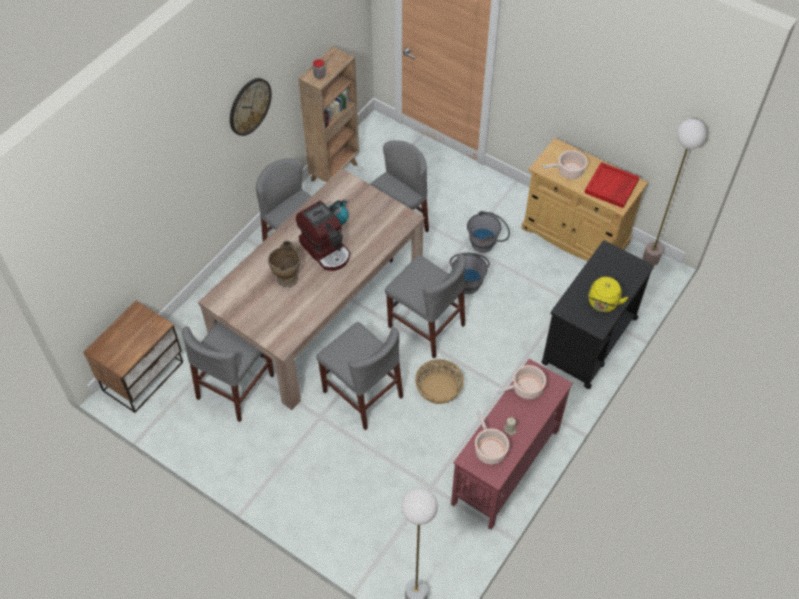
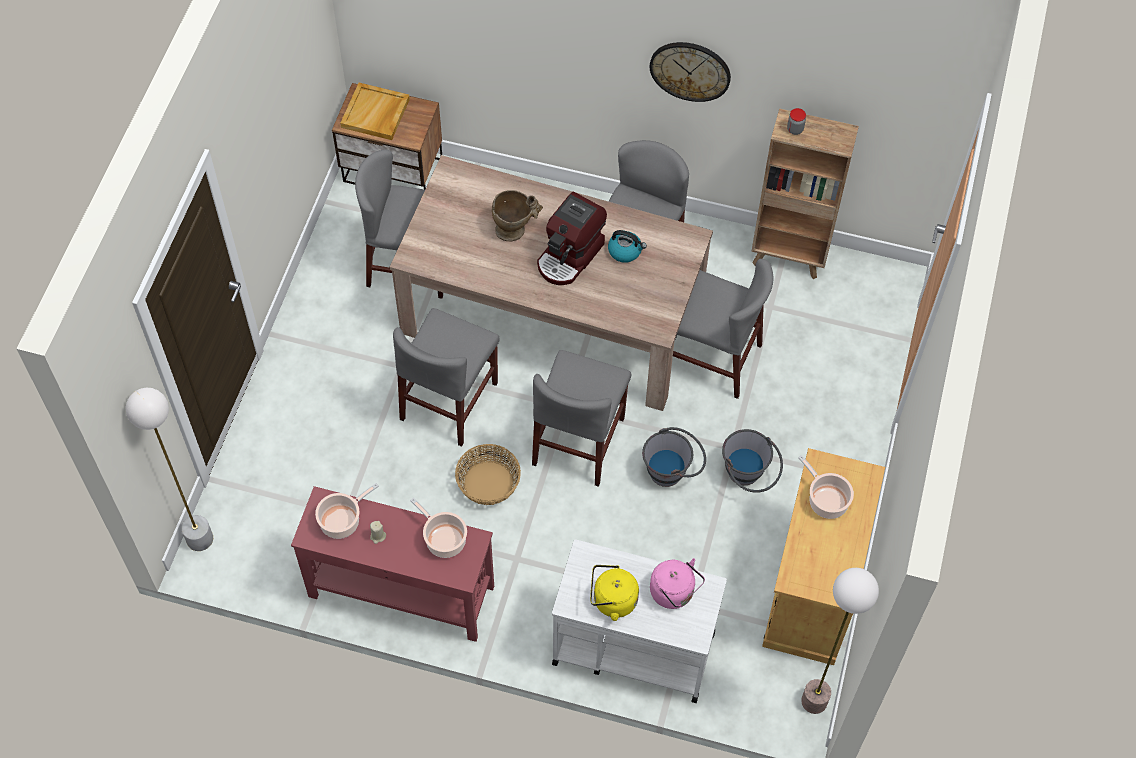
camera: 70 degrees right, 5 degrees up
black cart [541,240,654,389] -> white cart [552,540,727,703]
red tray [584,162,639,208] -> none
none -> beige tray [340,83,410,140]
none -> pink kettle [650,558,705,609]

